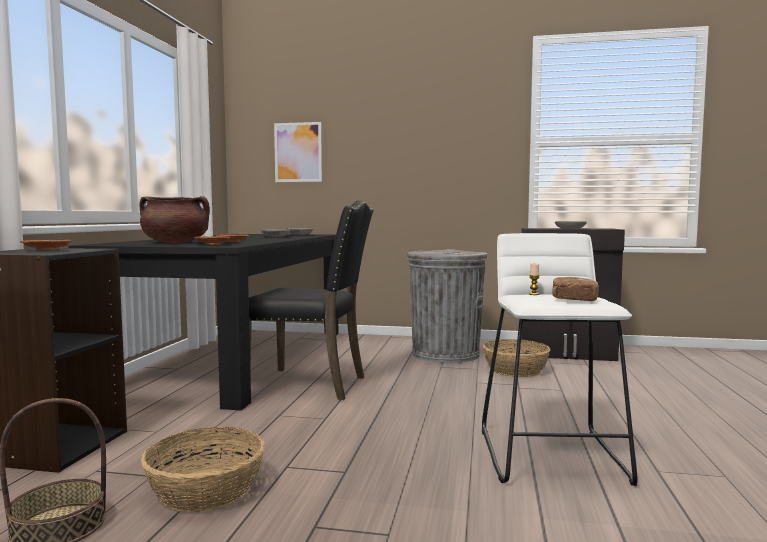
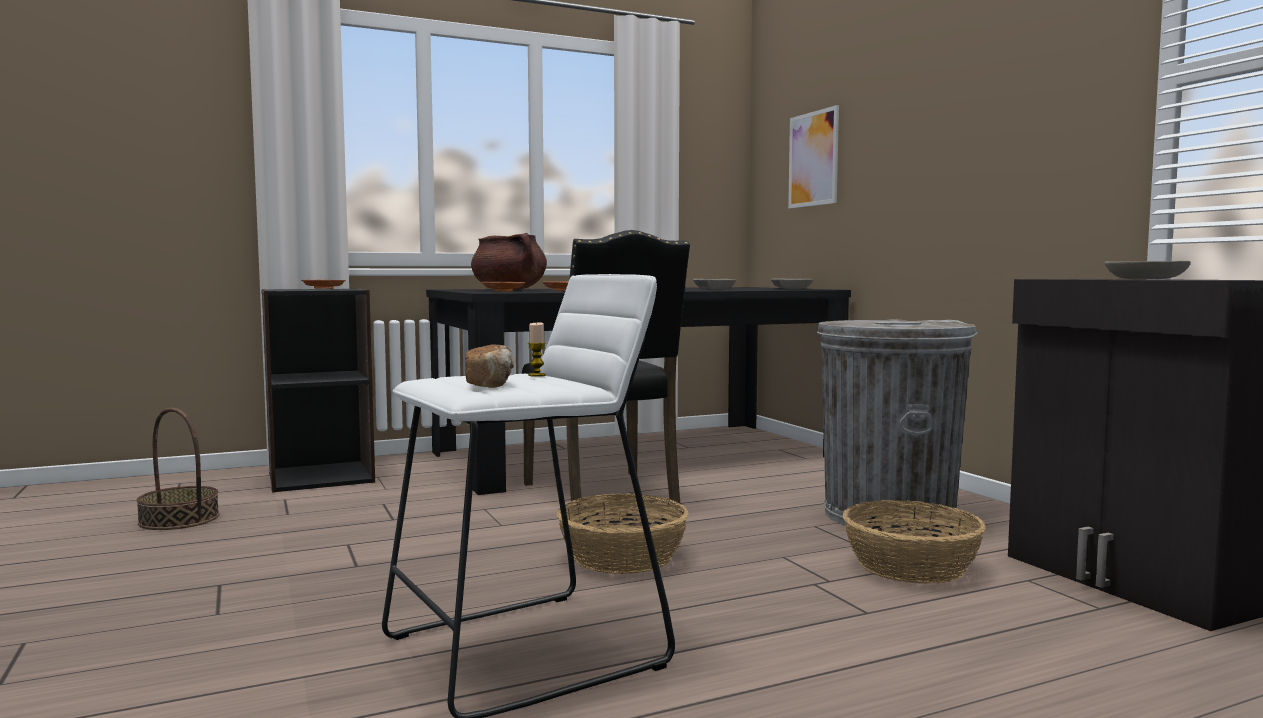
camera: 55 degrees right, 0 degrees up
basket [141,427,265,512] -> basket moved to [557,493,689,574]

